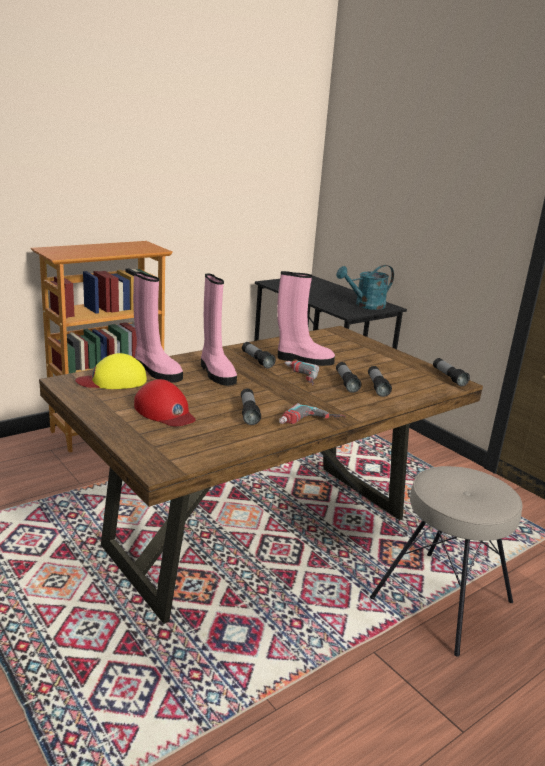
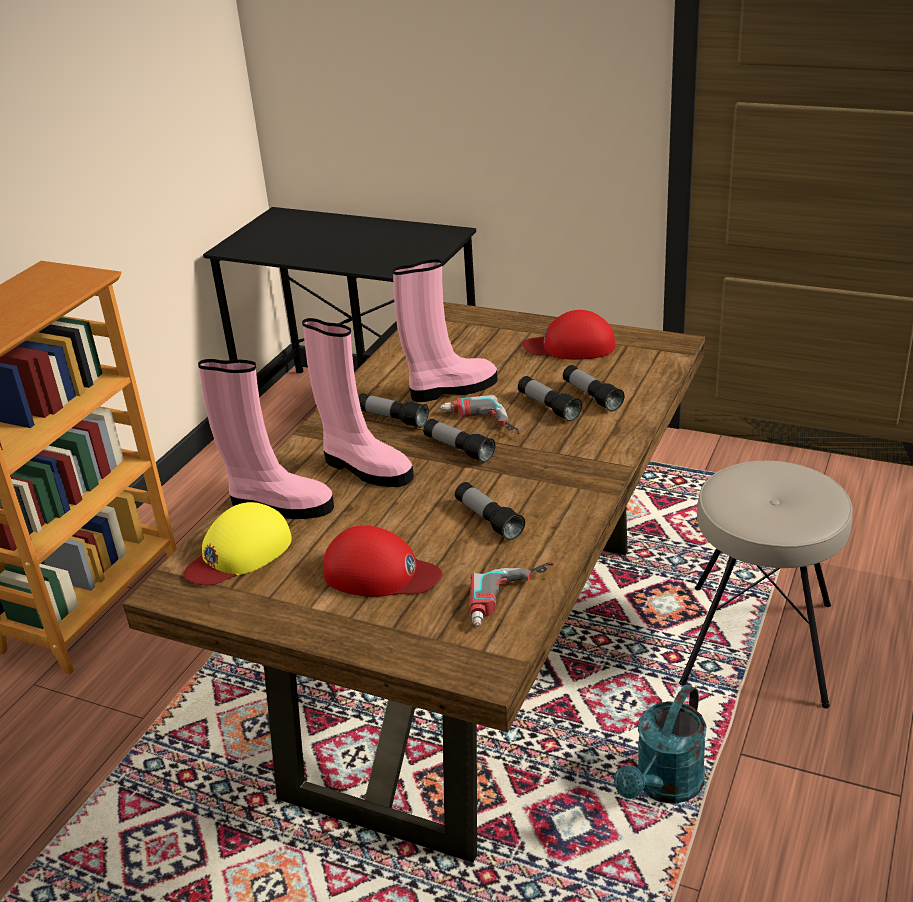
camera: 25 degrees left, 10 degrees up
power drill [279,403,346,424] -> power drill moved to [469,563,554,627]
turquoise watering can [336,265,394,310] -> turquoise watering can moved to [614,685,707,804]
flashlight [433,358,470,386] -> flashlight moved to [423,419,495,463]
none -> red cap [522,310,615,359]

